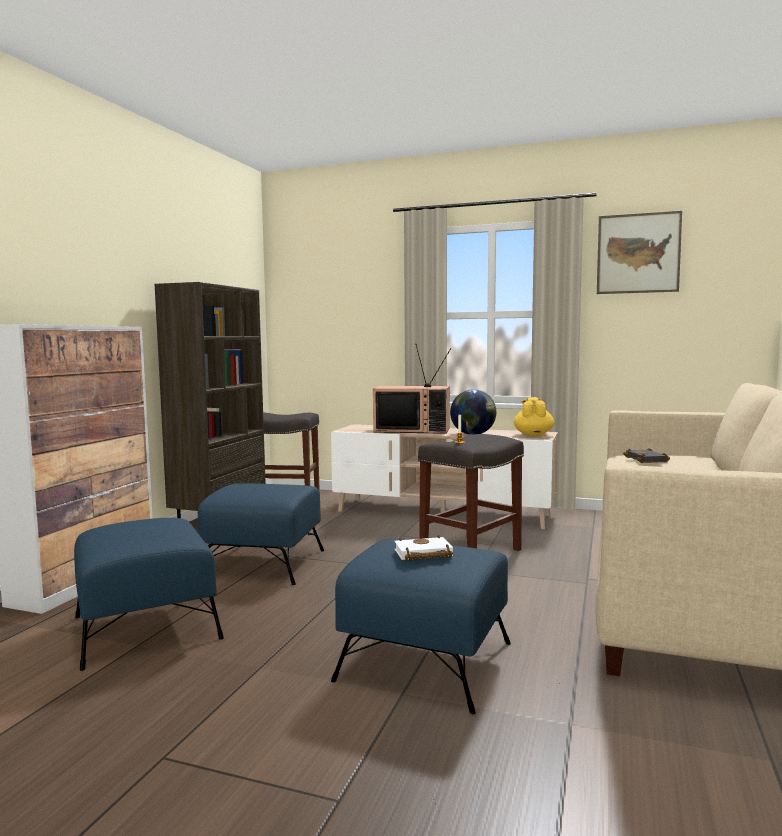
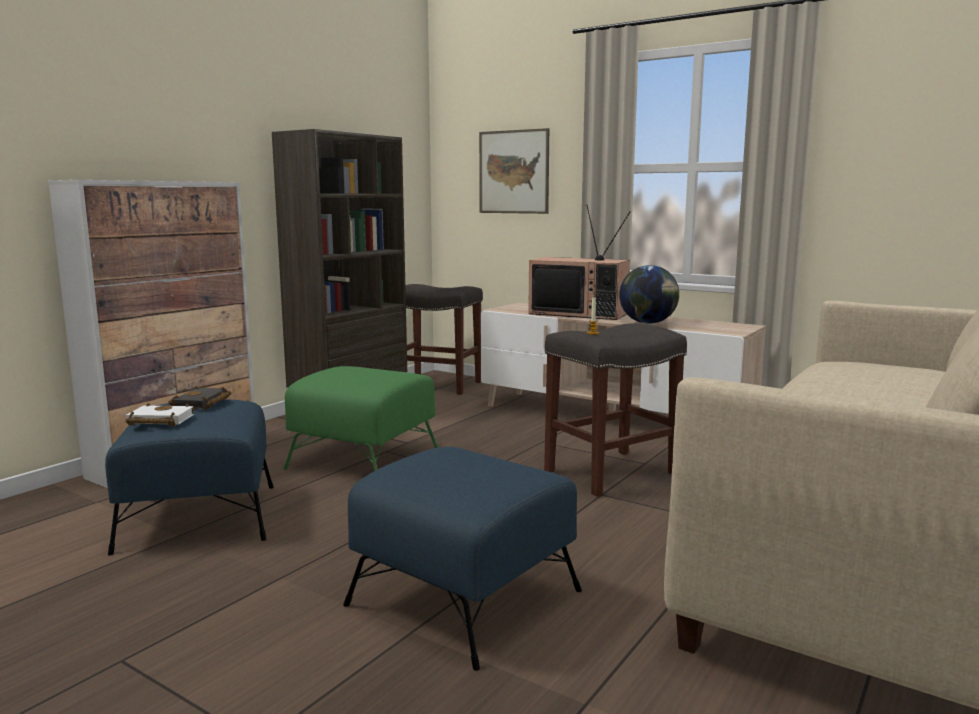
camera: 15 degrees right, 5 degrees up
blue ottoman [198,483,324,585] -> green ottoman [283,366,438,471]
white book [394,535,453,561] -> white book moved to [125,403,194,426]
yellow teapot [514,397,554,436] -> none
picture [597,211,682,294] -> picture moved to [479,128,549,214]
black book [623,448,670,463] -> black book moved to [168,386,231,409]

